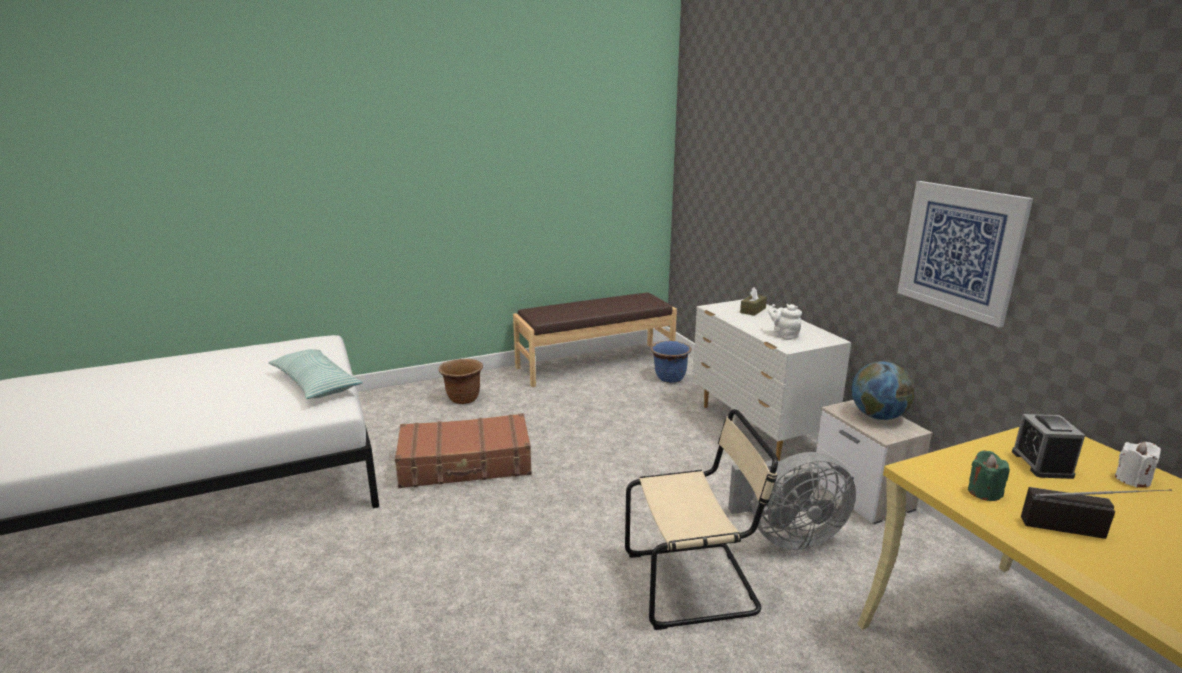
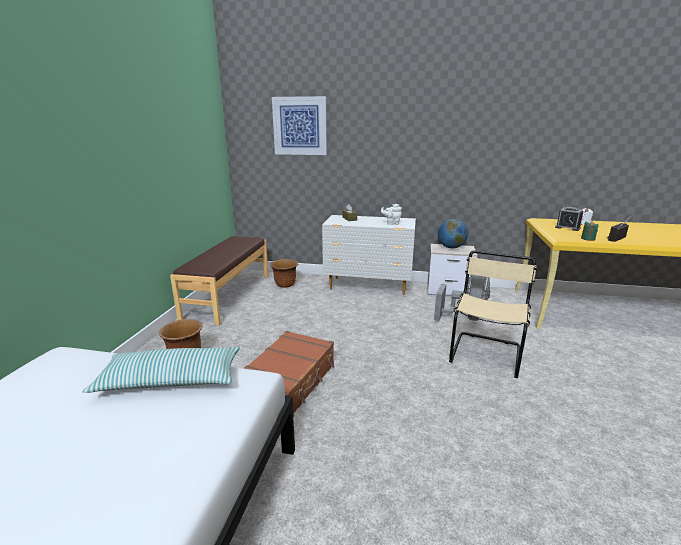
camera: 55 degrees left, 0 degrees up
blue planter [651,341,692,383] -> brown planter [270,259,298,288]
picture [897,181,1033,327] -> picture moved to [272,96,327,155]

